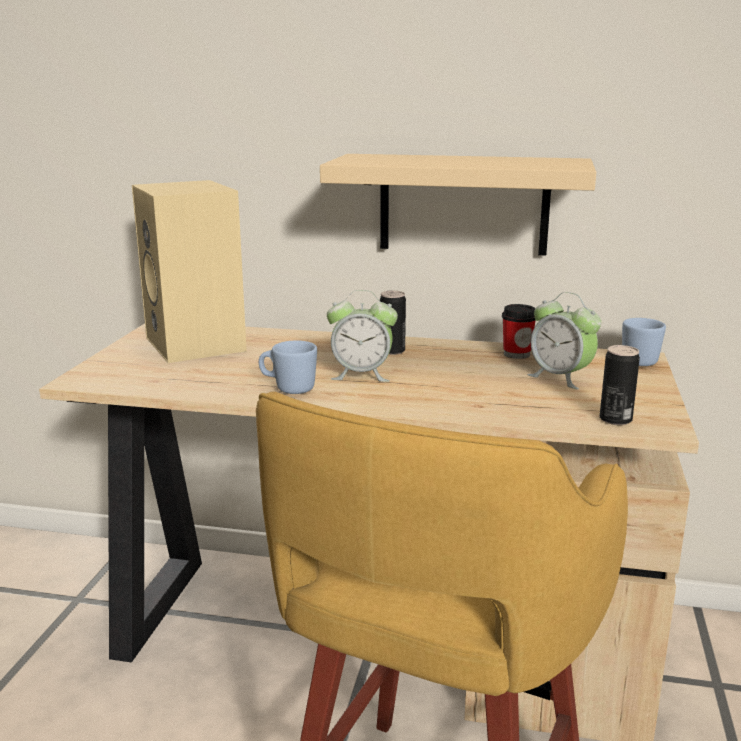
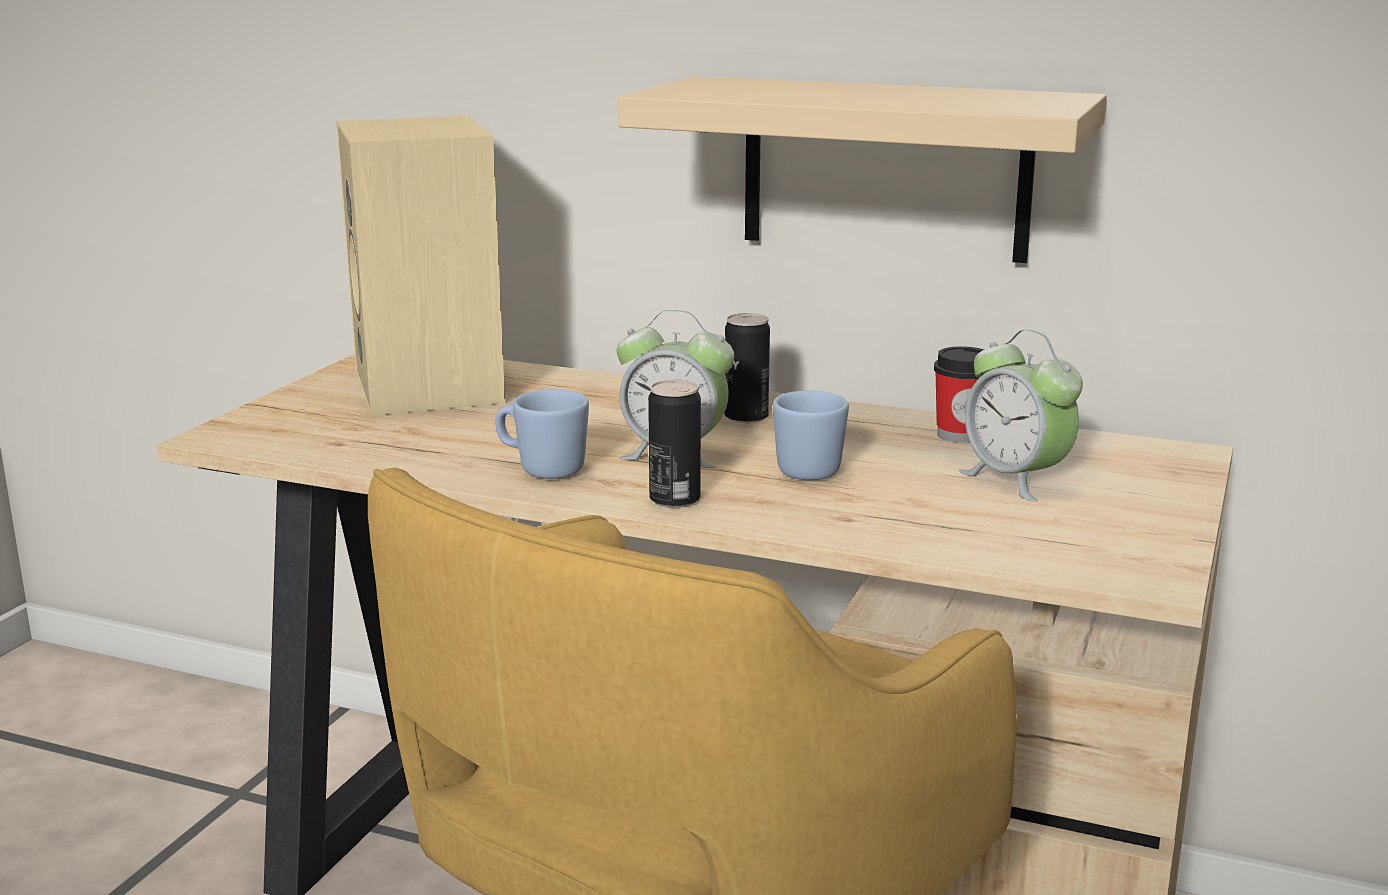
camera: 10 degrees right, 0 degrees up
can [600,345,640,425] -> can moved to [648,380,701,508]
blue mug [622,318,666,366] -> blue mug moved to [773,391,849,480]

